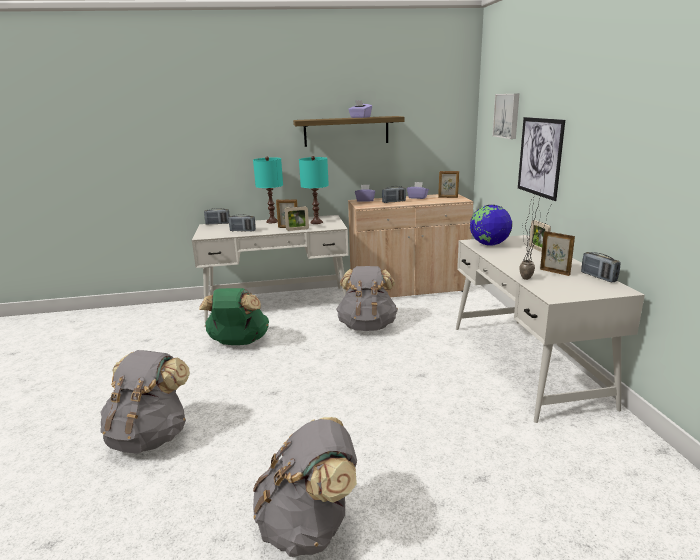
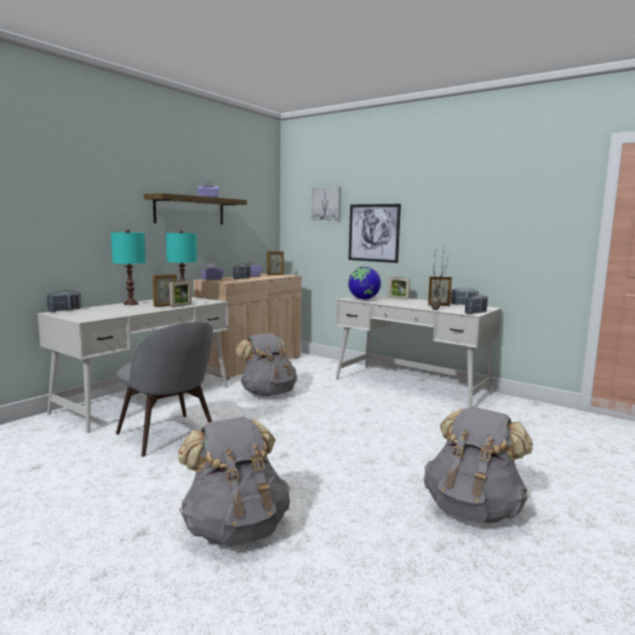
camera: 45 degrees left, 10 degrees down
green backpack [199,288,269,345] -> grey chair [116,322,213,457]
radio [229,214,256,232] -> radio moved to [465,294,488,314]

